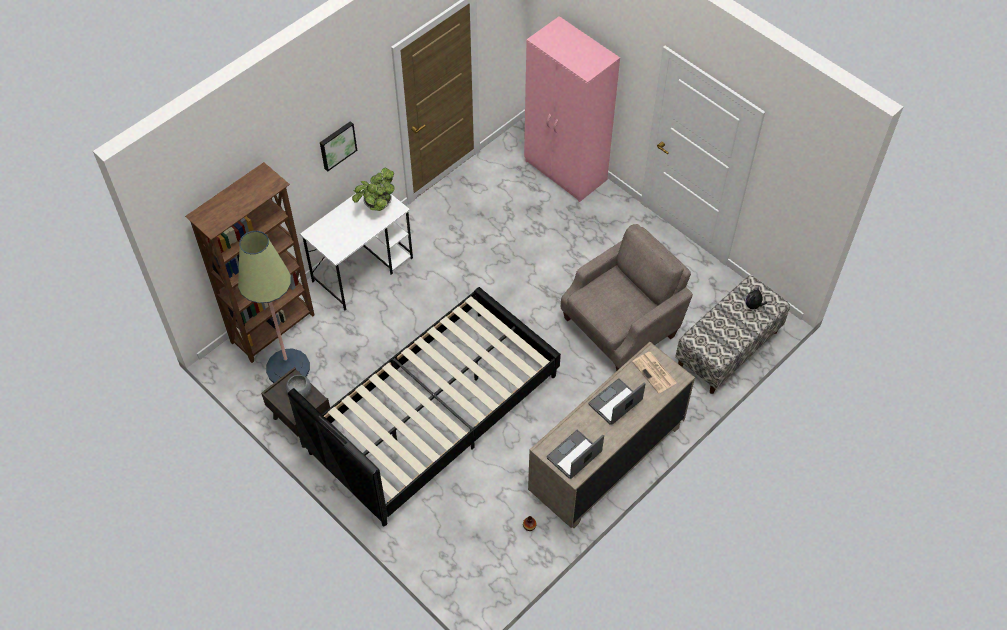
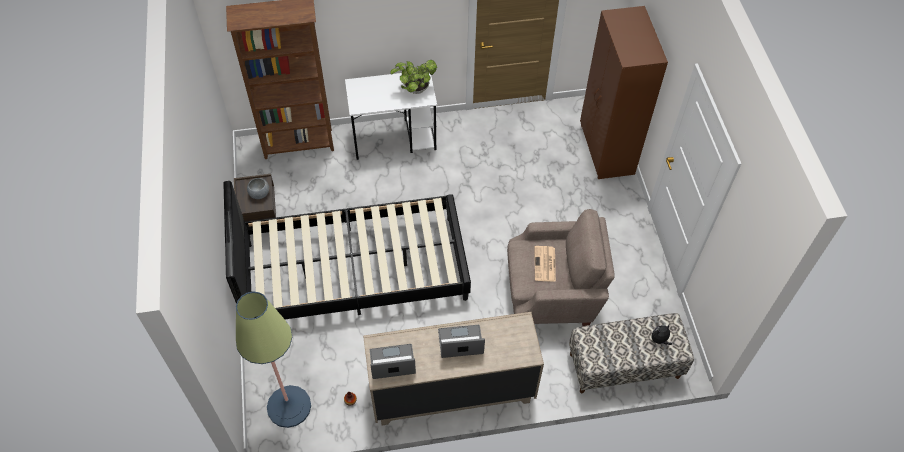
camera: 35 degrees right, 0 degrees up
floor lamp [238,231,310,383] -> floor lamp moved to [236,291,311,428]
picture [320,121,357,172] -> none
pink wardrobe [524,16,620,202] -> brown wardrobe [580,6,668,179]
newspaper [632,352,676,394] -> newspaper moved to [535,246,556,282]

